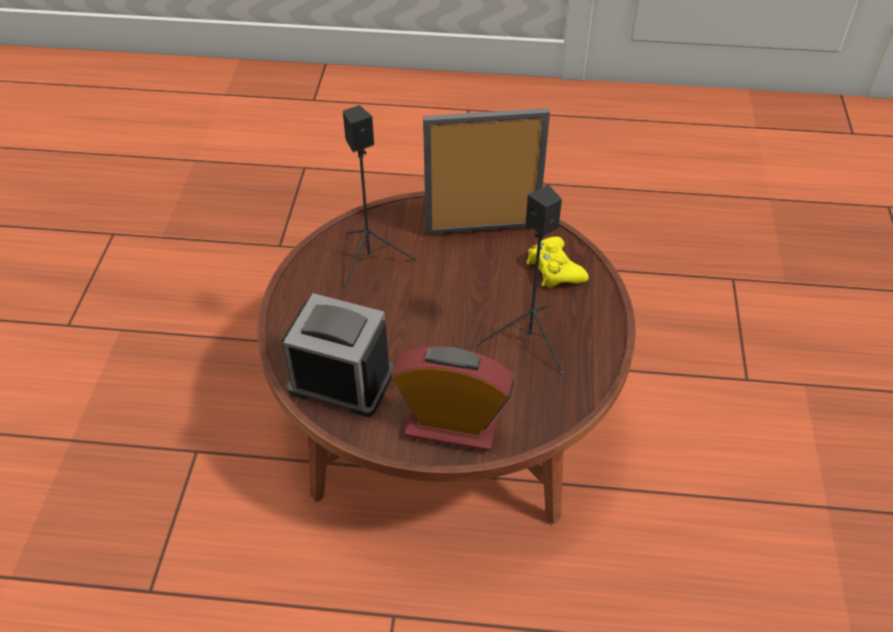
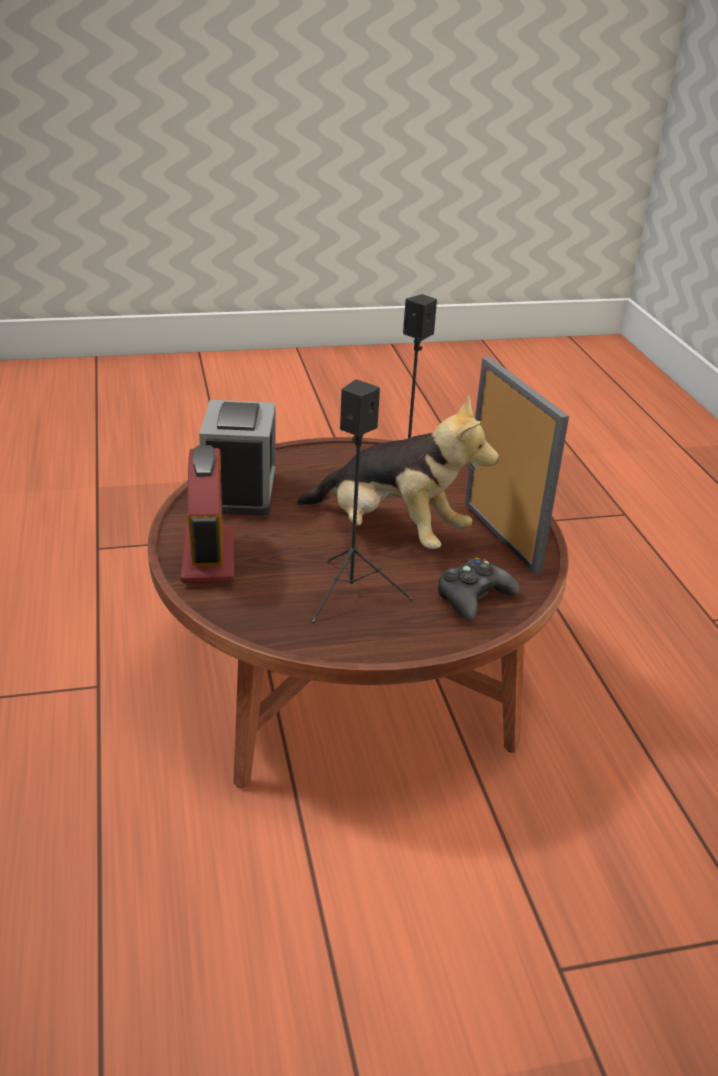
camera: 70 degrees right, 15 degrees down
yellow game controller [526,236,589,287] -> black game controller [437,557,520,621]
none -> plush toy [297,395,499,549]

